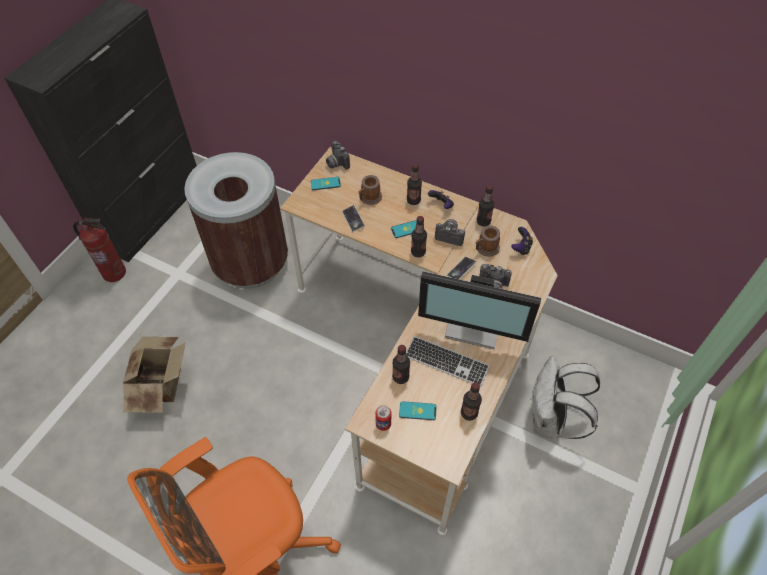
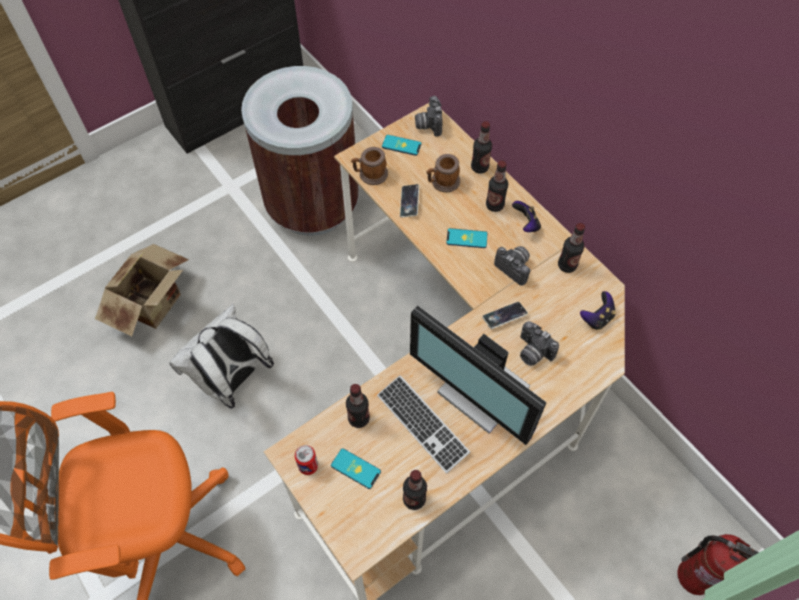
camera: 25 degrees right, 5 degrees up
fire extinguisher [73,218,126,282] -> fire extinguisher moved to [677,534,759,595]
bottle [411,216,427,257] -> bottle moved to [471,121,492,173]
mug [476,226,500,257] -> mug moved to [351,147,388,185]
white backpack [530,356,600,439] -> white backpack moved to [169,304,274,409]

